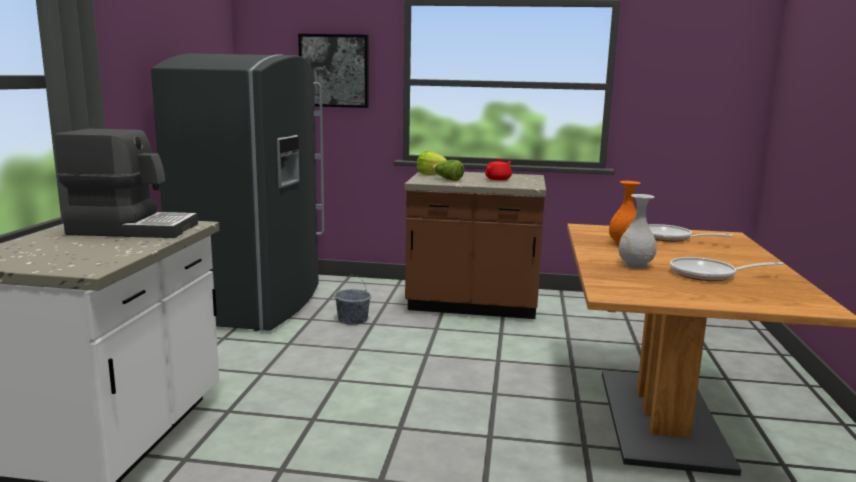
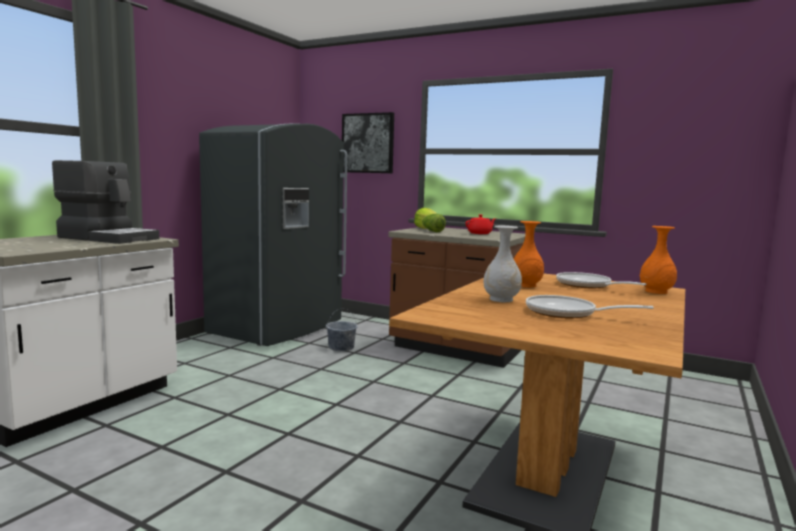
camera: 20 degrees right, 5 degrees down
none -> orange vase [640,226,677,294]

